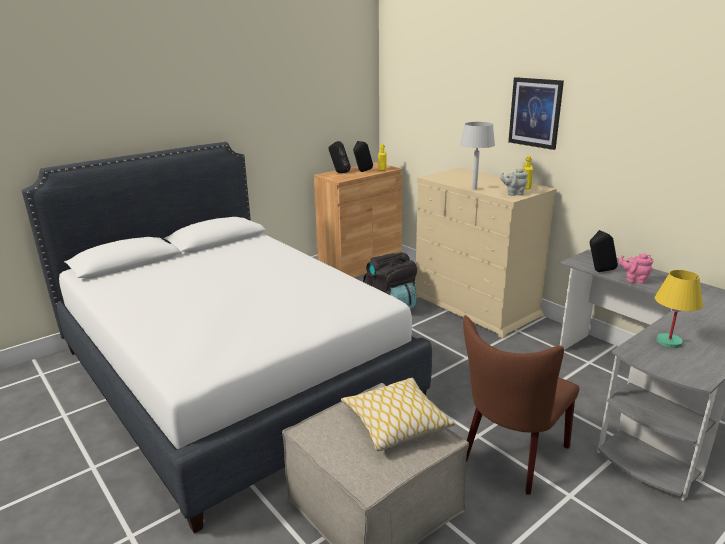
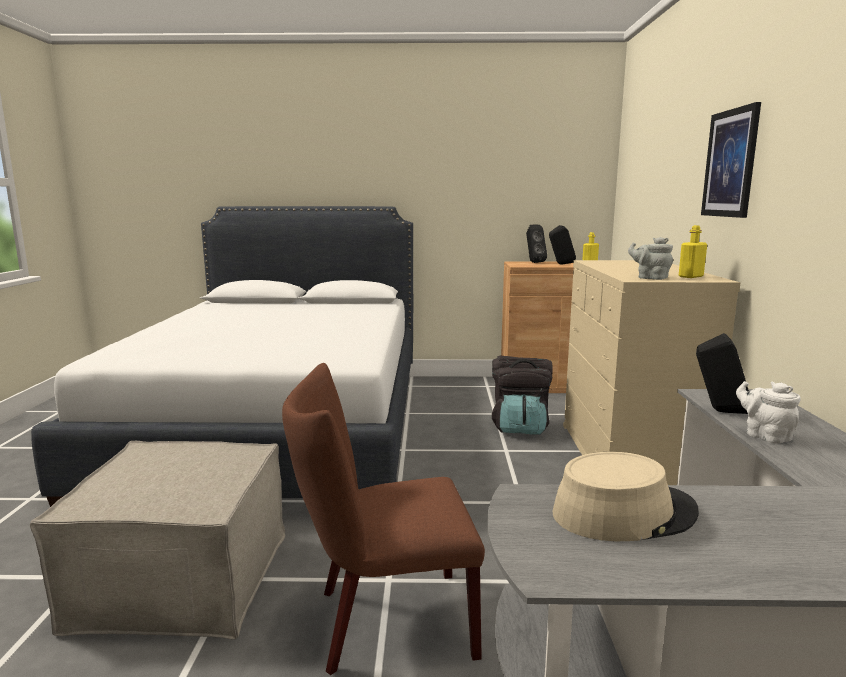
camera: 40 degrees right, 10 degrees down
pillow [341,378,455,451] -> none
grey table lamp [460,122,495,190] -> none
pink teapot [619,254,653,284] -> white teapot [736,381,801,444]
yellow table lamp [655,270,703,348] -> beige hat [552,452,699,541]

